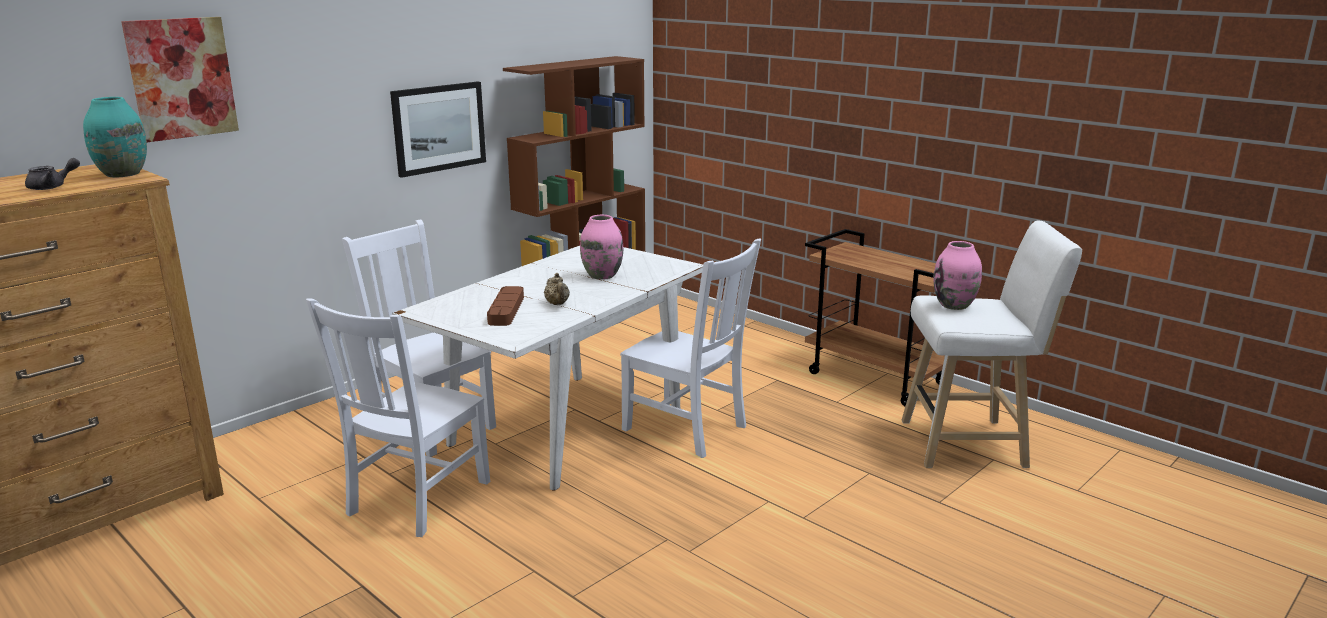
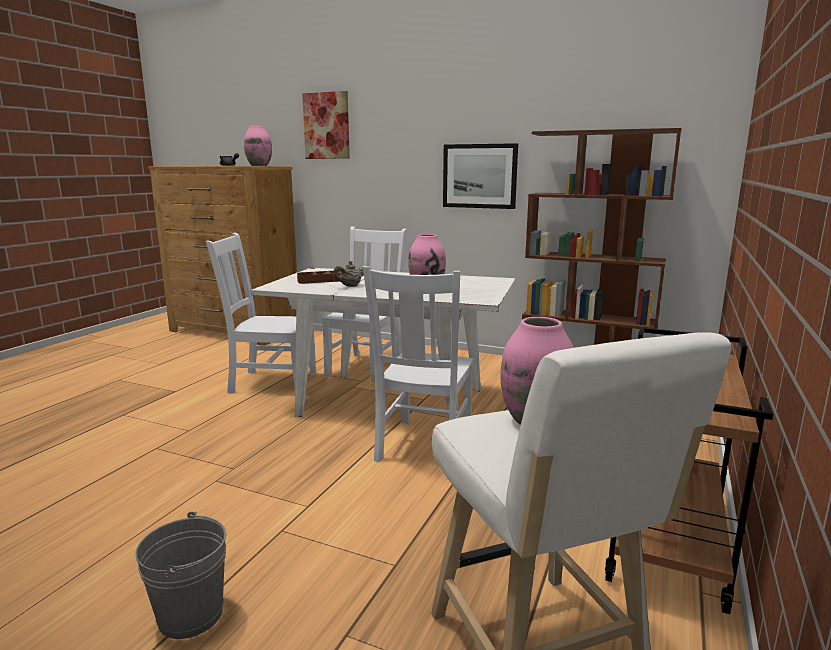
camera: 70 degrees right, 5 degrees down
turquoise vase [83,97,147,177] -> pink vase [244,126,272,166]
none -> grey bucket [135,511,226,639]

